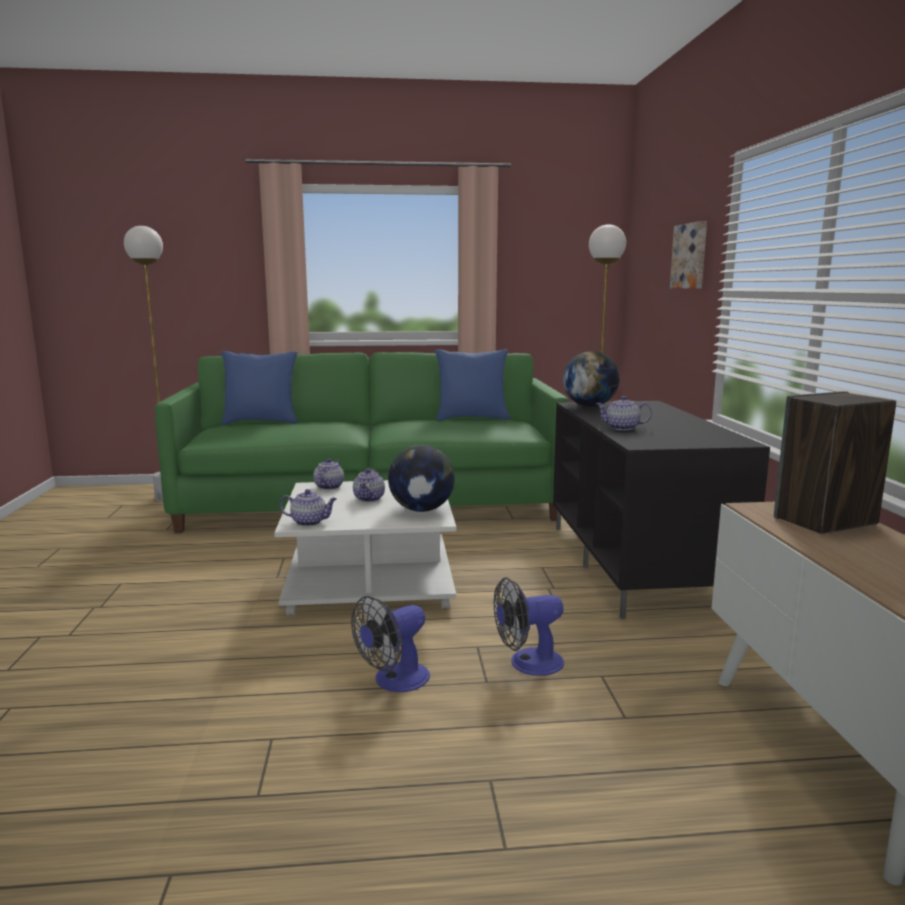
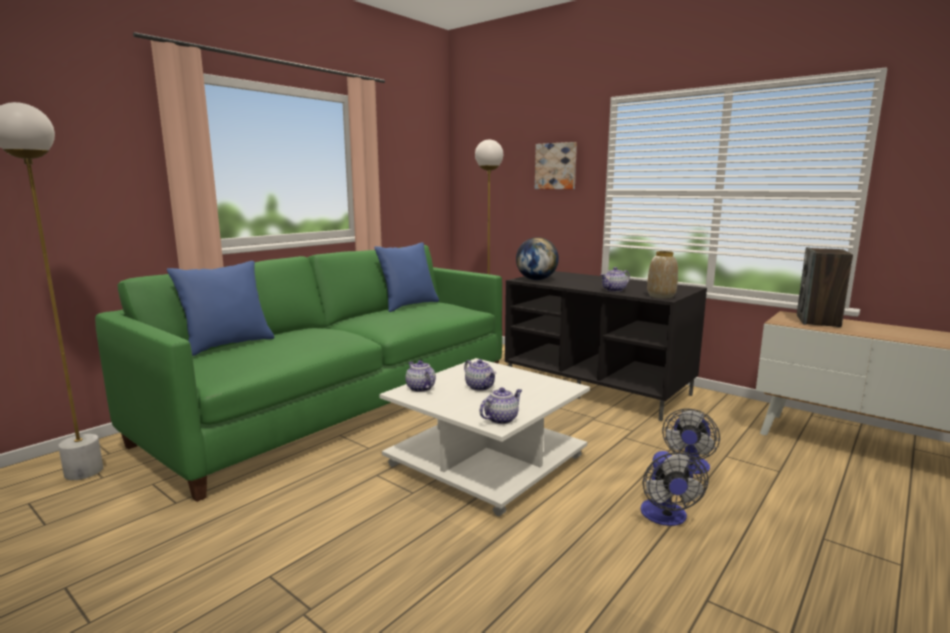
camera: 45 degrees left, 0 degrees up
globe [388,445,455,512] -> none
none -> vase [647,251,678,298]

